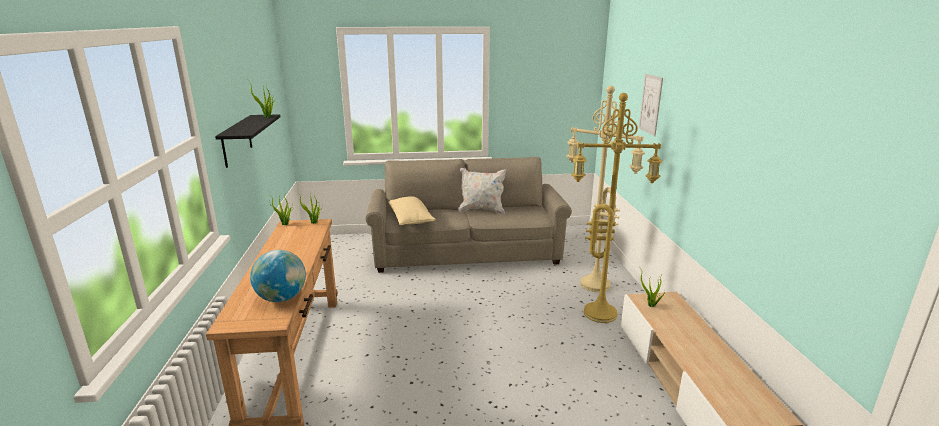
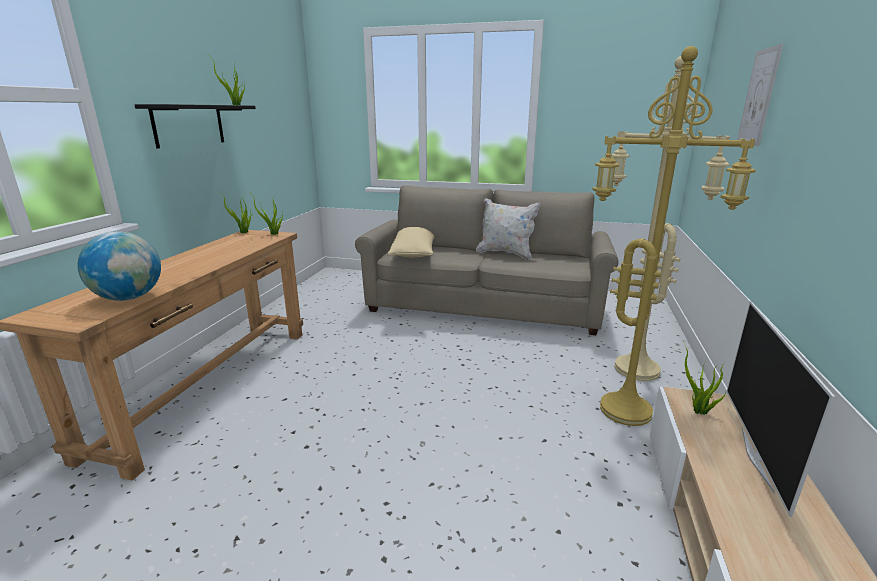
camera: 20 degrees right, 0 degrees up
none -> television [726,301,835,517]

